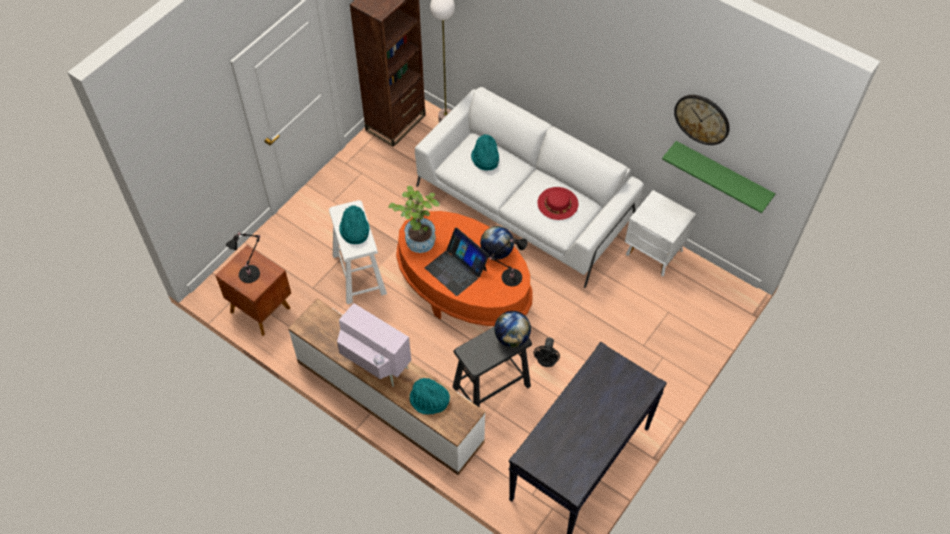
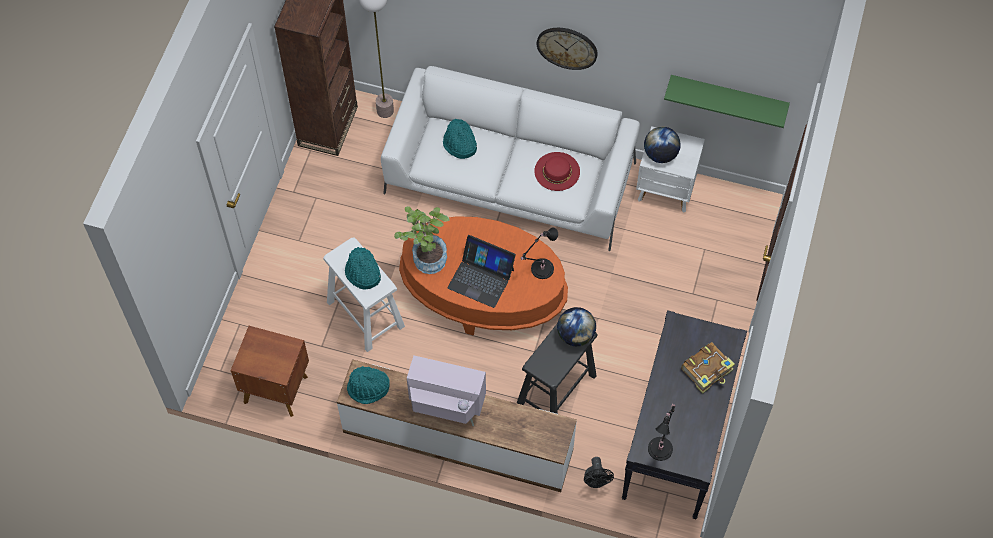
camera: 20 degrees left, 5 degrees up
black table lamp [226,232,261,283] -> black table lamp moved to [648,403,675,461]
turquoise hat [409,378,450,415] -> turquoise hat moved to [347,366,390,404]
globe [480,226,514,260] -> globe moved to [644,127,681,163]
black fan [533,337,560,367] -> black fan moved to [584,457,614,488]
wall clock [674,95,730,145] -> wall clock moved to [537,28,598,70]
none -> book [681,342,735,394]

